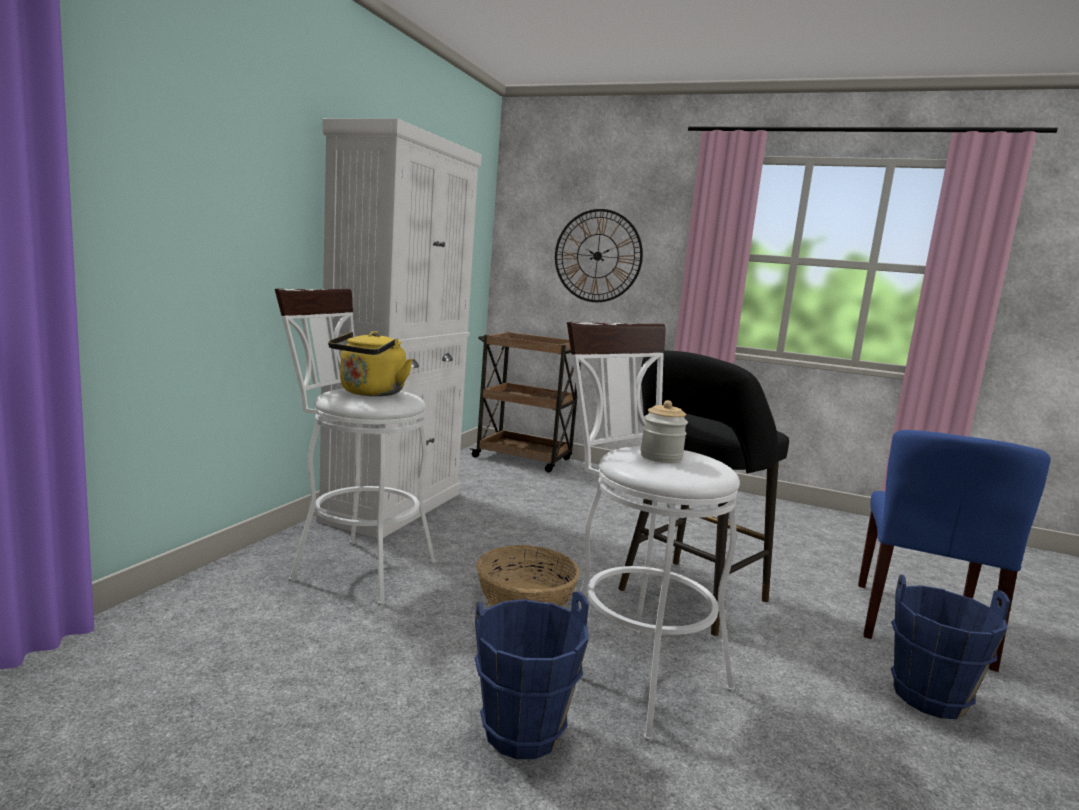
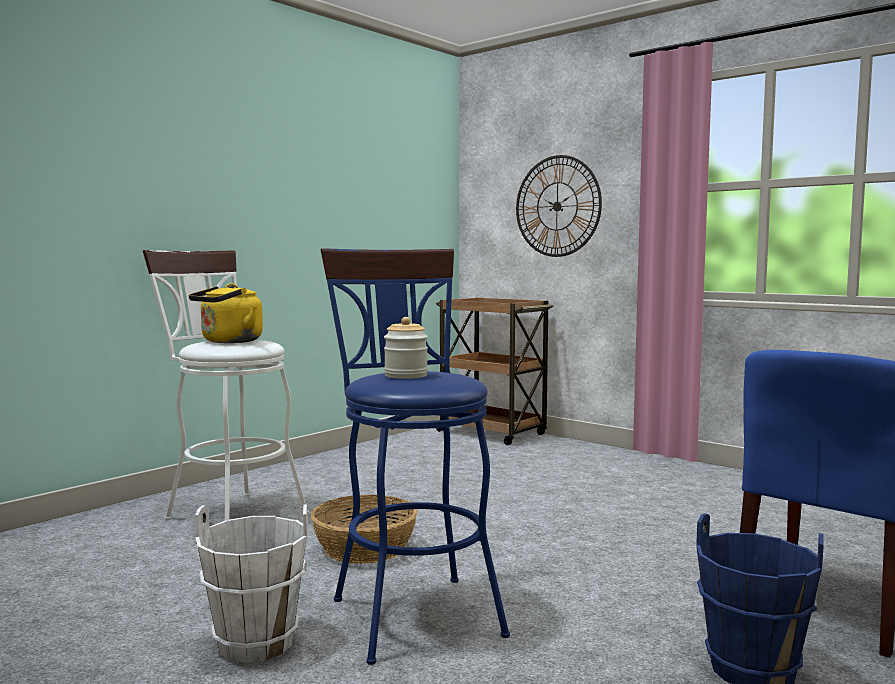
camera: 20 degrees right, 5 degrees down
white cabinet [316,118,481,538] -> none
blue bucket [474,592,589,759] -> white bucket [195,505,308,663]
white stool [567,322,740,742] -> blue stool [321,248,510,665]
black stool [618,351,789,636] -> none

